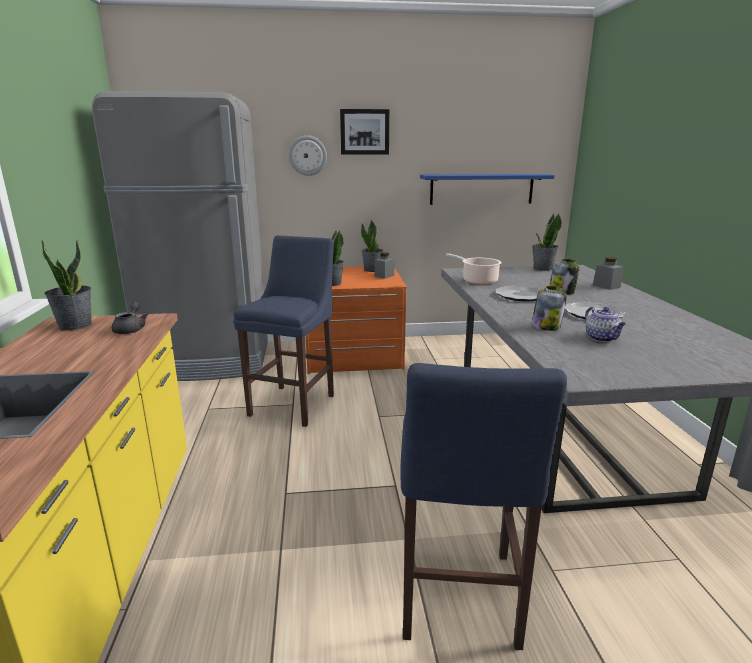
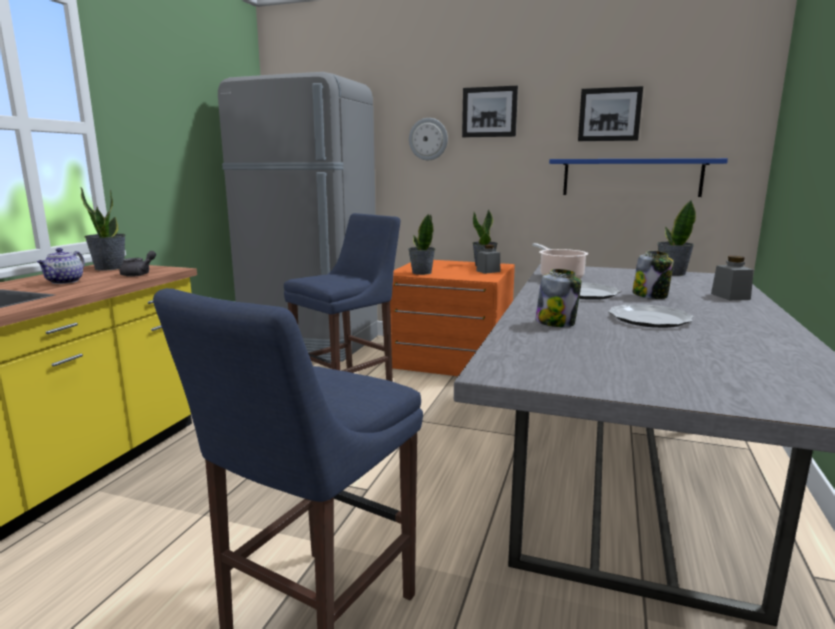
camera: 25 degrees right, 5 degrees down
teapot [585,307,626,342] -> teapot moved to [37,248,85,284]
none -> picture [578,86,643,141]

